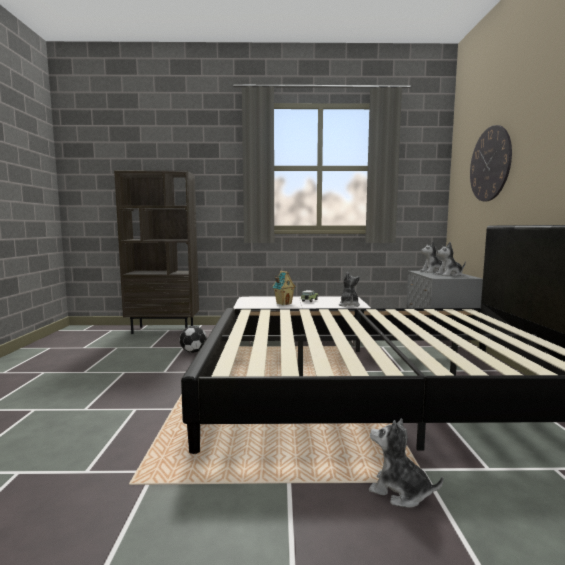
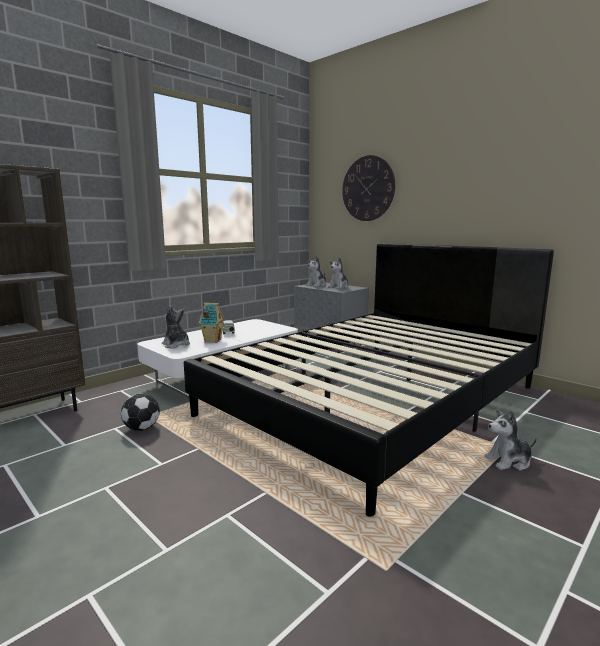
camera: 45 degrees left, 5 degrees up
plush toy [339,272,360,307] -> plush toy moved to [162,306,190,348]

